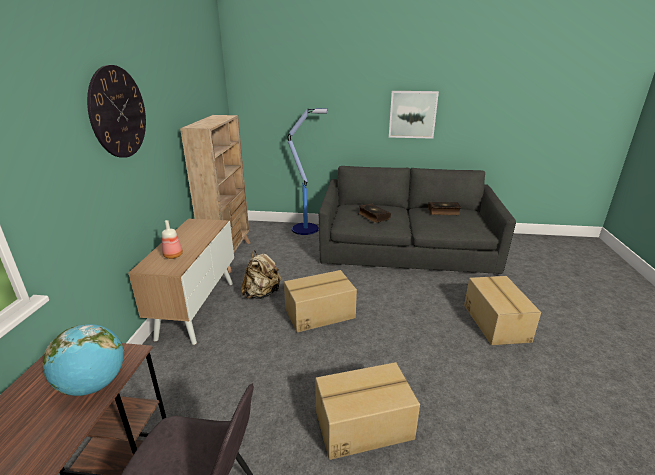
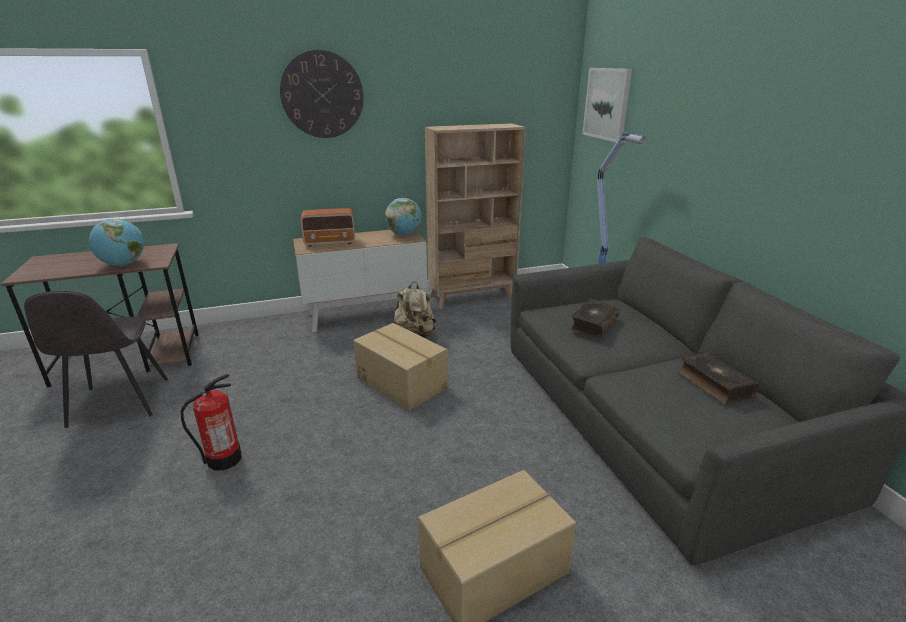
camera: 65 degrees right, 0 degrees up
bottle [162,220,183,259] -> radio [300,208,355,247]
cardboard box [315,362,420,460] -> fire extinguisher [181,374,241,471]
picture [389,91,439,139] -> picture moved to [583,68,632,142]
none -> globe [385,198,422,236]

